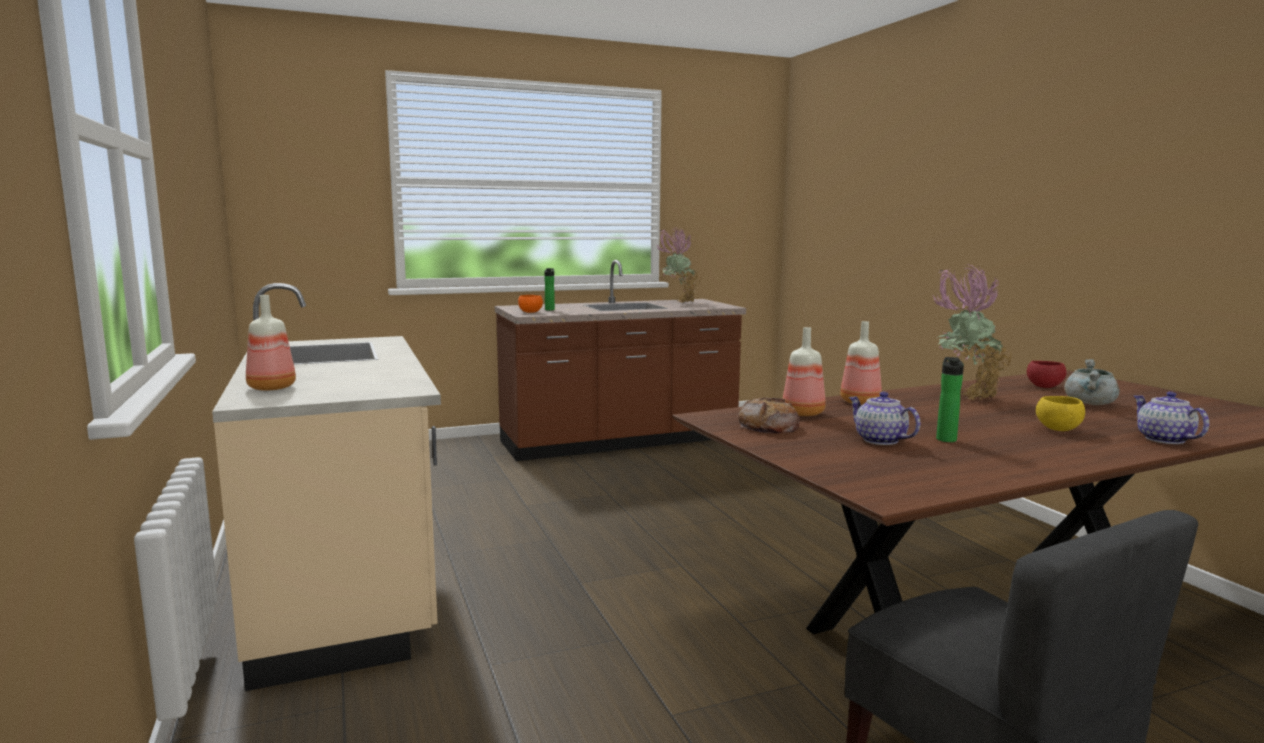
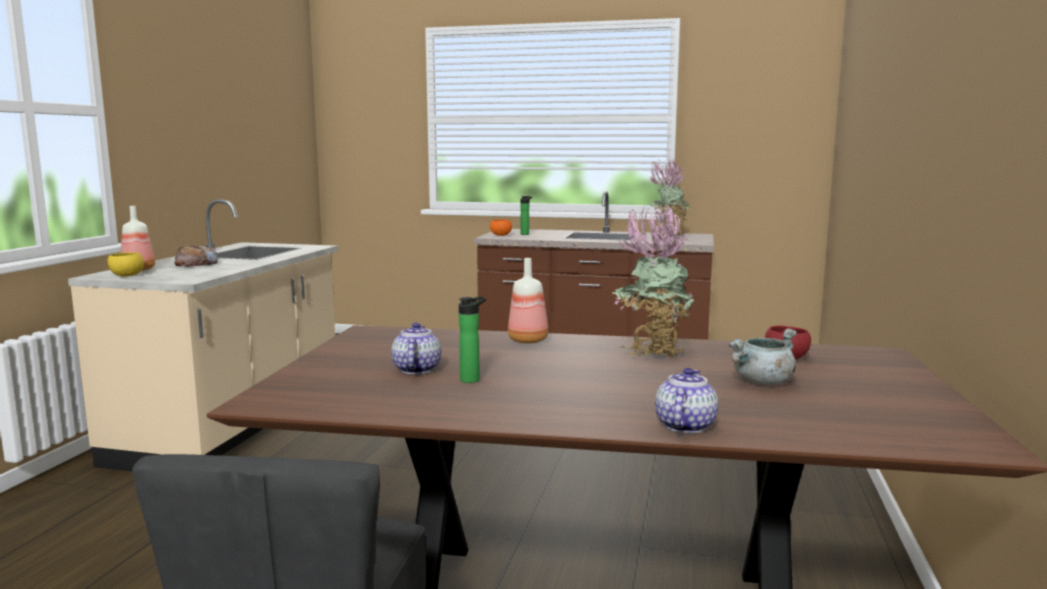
camera: 35 degrees right, 0 degrees up
bread [738,397,800,433] -> bread moved to [174,245,218,267]
bottle [783,327,826,416] -> none
yellow bowl [1036,396,1085,431] -> yellow bowl moved to [108,252,144,276]

